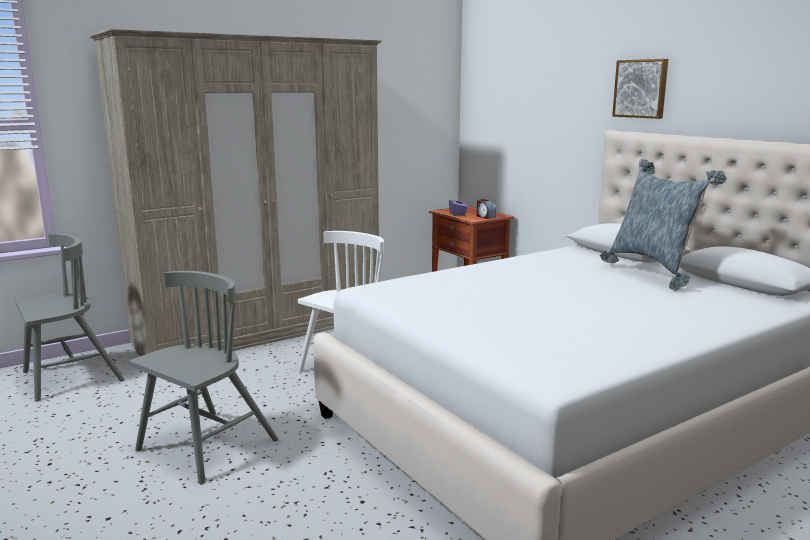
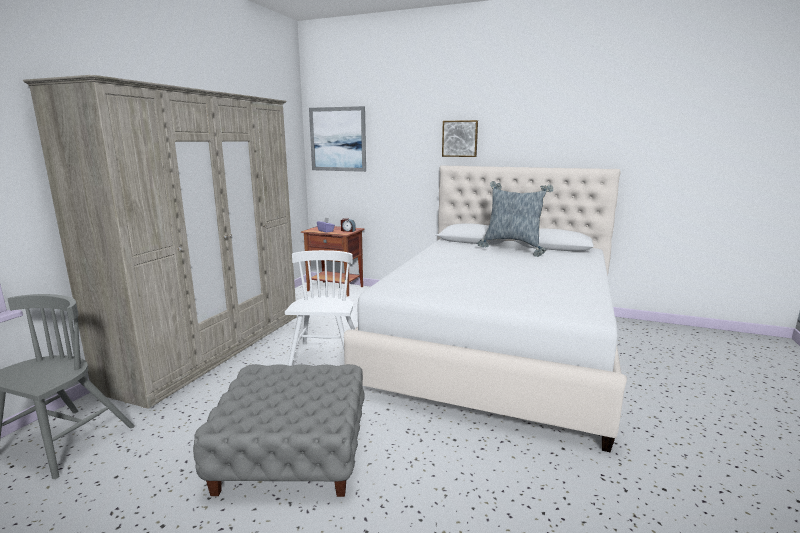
camera: 35 degrees left, 0 degrees up
grey chair [129,271,279,484] -> grey ottoman [193,364,365,497]
none -> picture [309,106,366,172]

